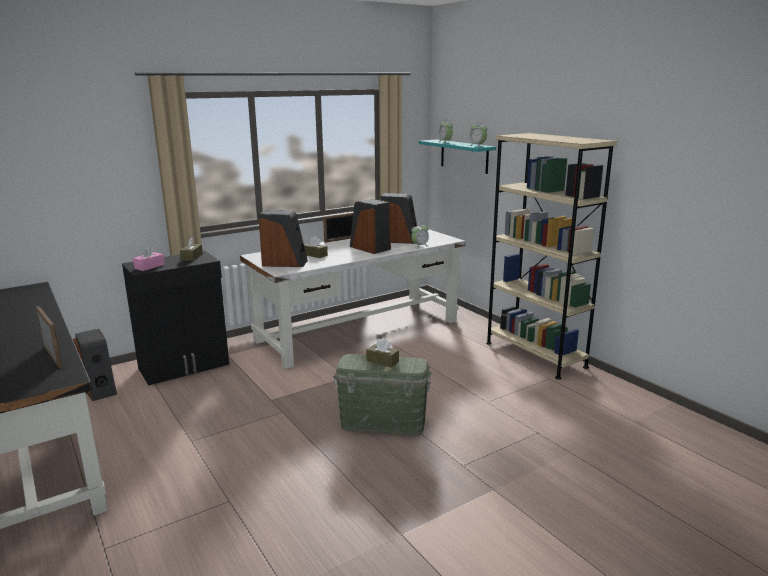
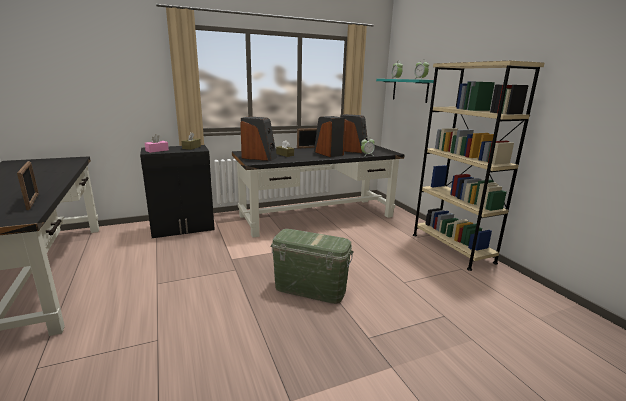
camera: 10 degrees right, 0 degrees up
speaker [73,329,117,401] -> none
white desk [240,226,466,369] -> black desk [232,145,405,238]
brown tissue box [366,338,399,368] -> none

